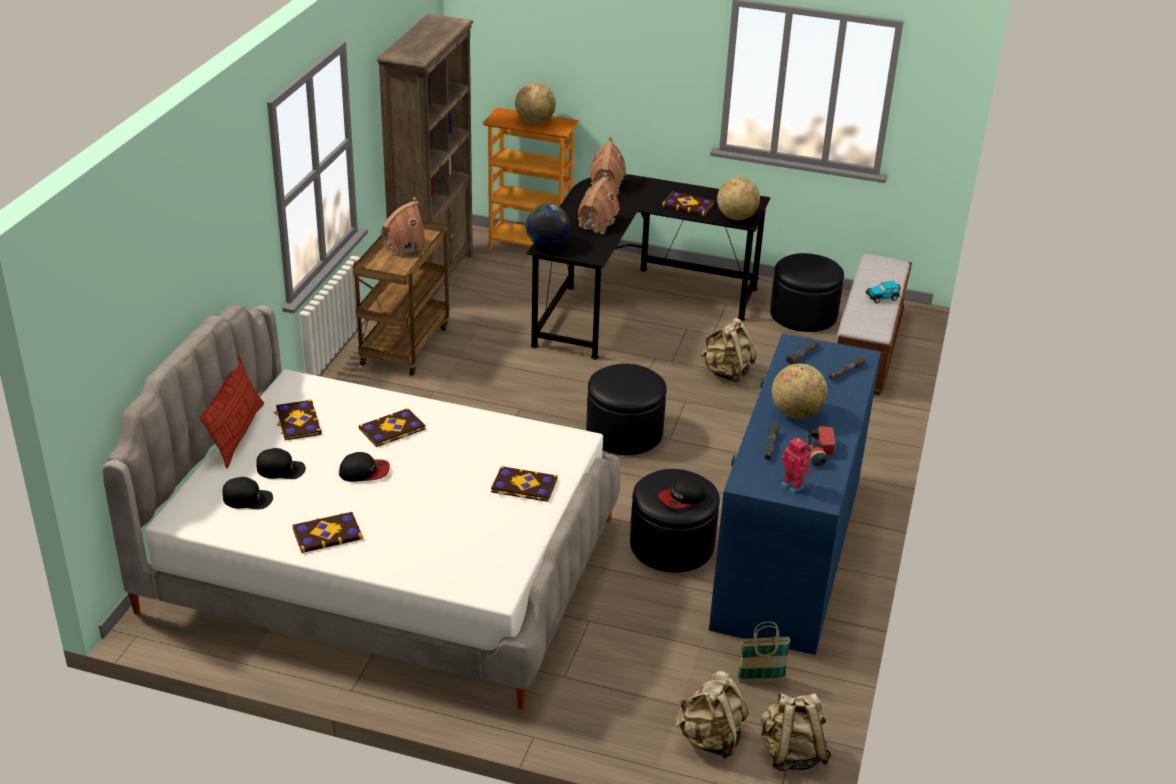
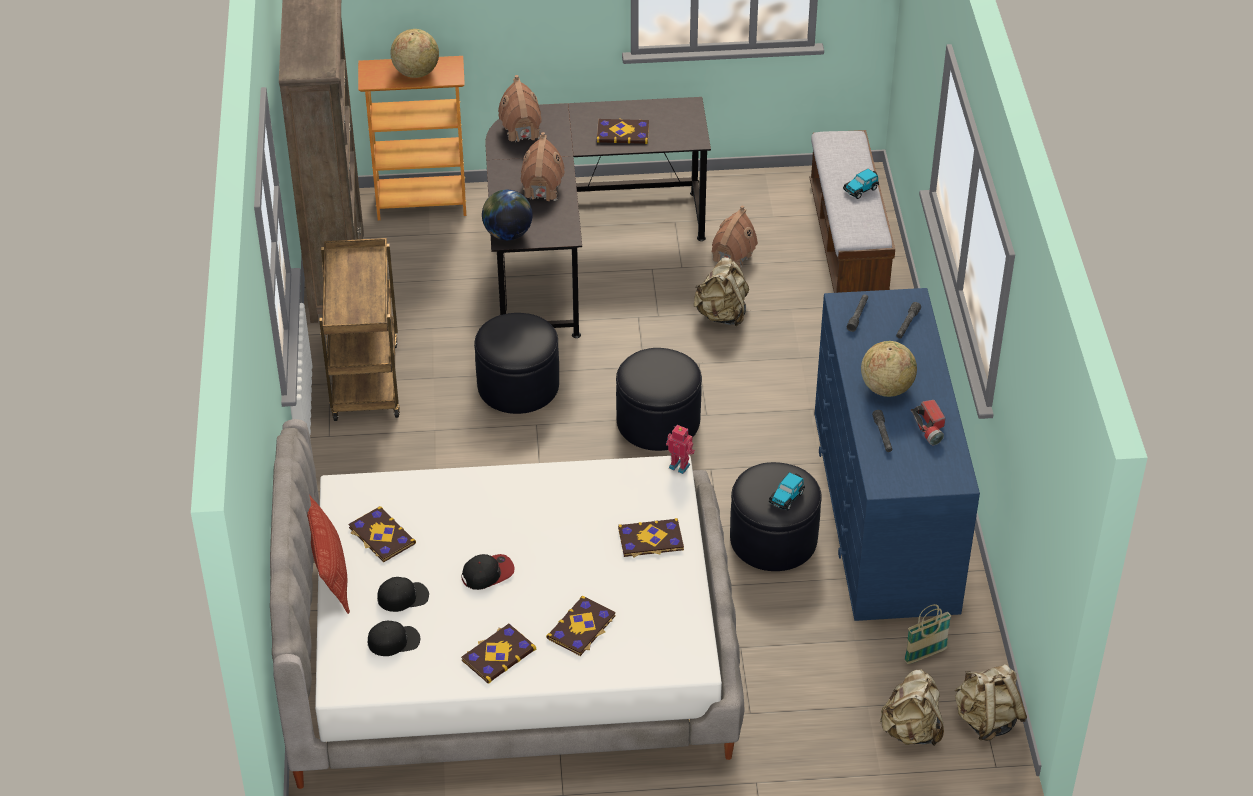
camera: 20 degrees left, 10 degrees up
book [359,408,426,447] -> book moved to [546,596,616,656]
toy house [381,197,425,258] -> toy house moved to [711,205,758,268]
cap [658,477,705,509] -> toy car [769,472,805,511]
globe [717,177,760,220] -> none
black ottoman [770,253,844,332] -> black ottoman moved to [474,313,559,414]
toy robot [781,437,811,494] -> toy robot moved to [666,425,695,474]

